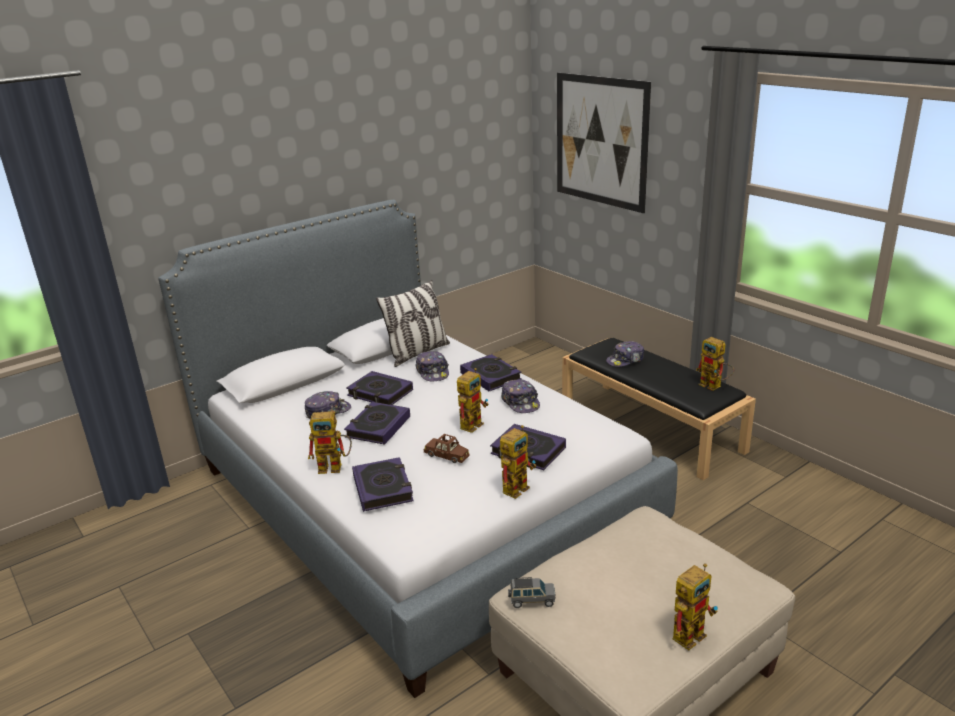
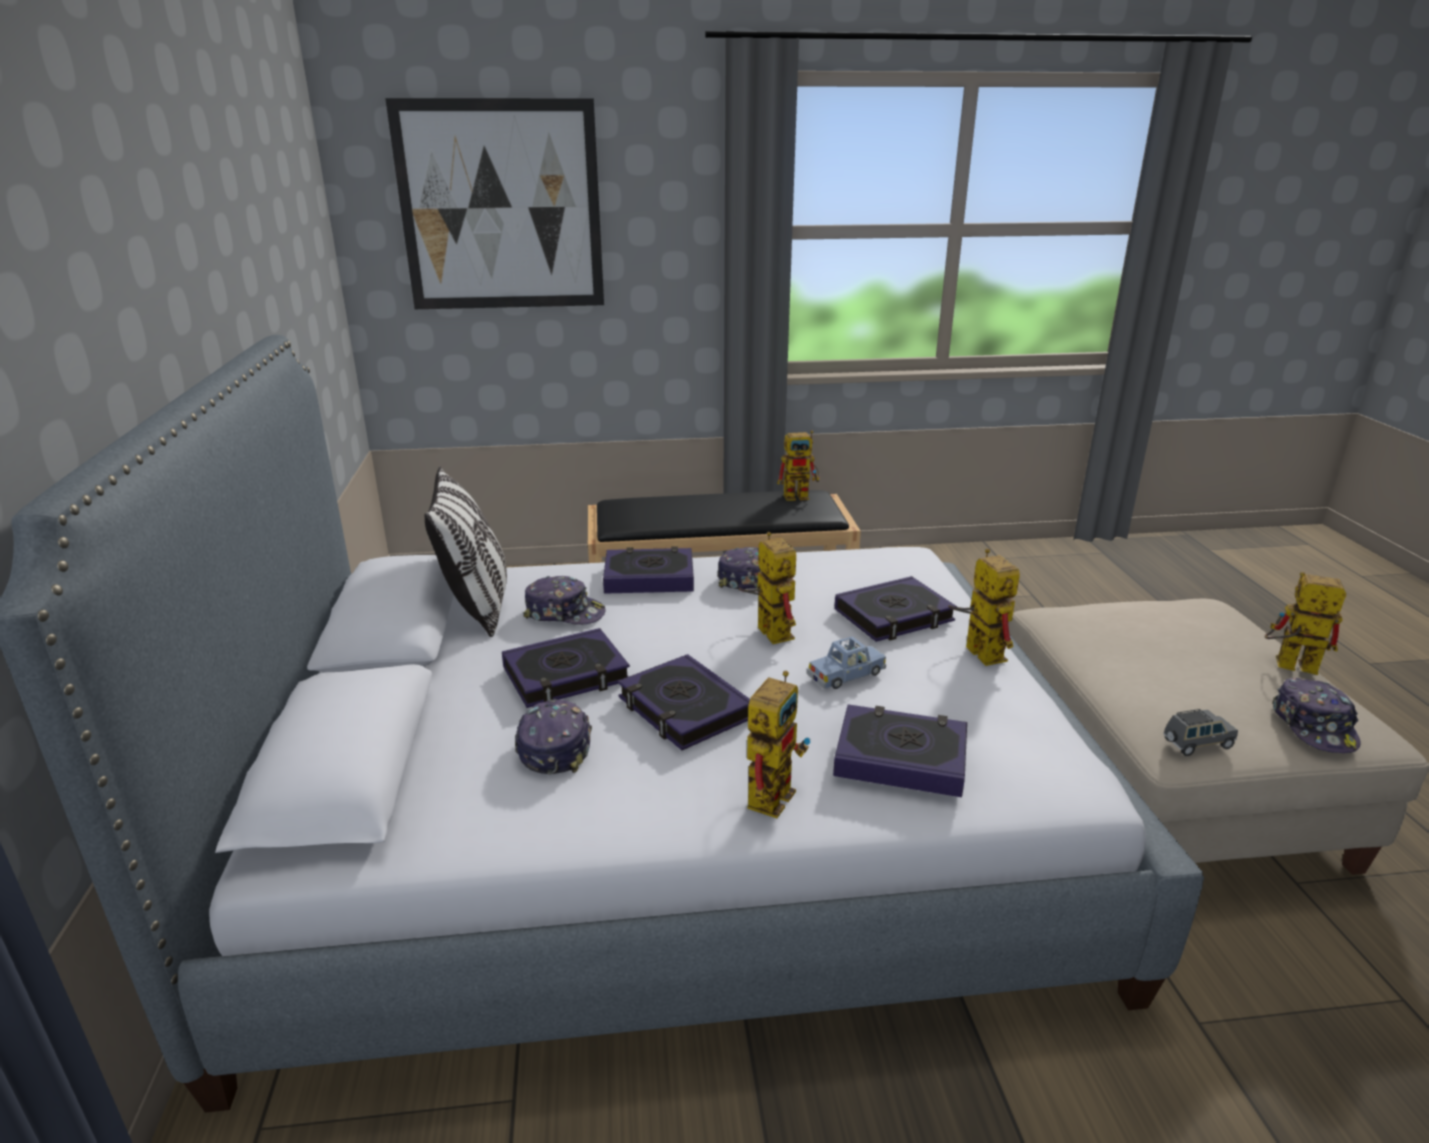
camera: 60 degrees left, 0 degrees up
brown toy car [424,434,469,463] -> blue toy car [806,636,886,689]
grey toy car [508,577,556,608] -> grey toy car turned 45 degrees clockwise [1163,709,1238,756]
cap [606,341,644,367] -> cap moved to [1272,678,1361,753]
toy robot [673,563,718,650] -> toy robot turned 60 degrees counterclockwise [1265,572,1346,675]

